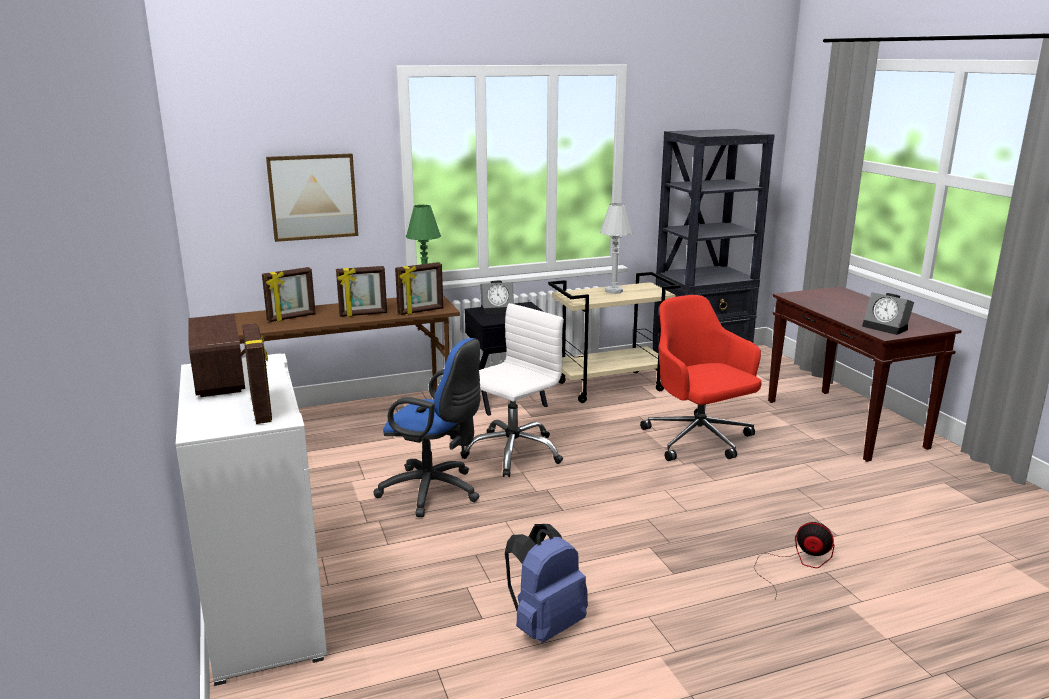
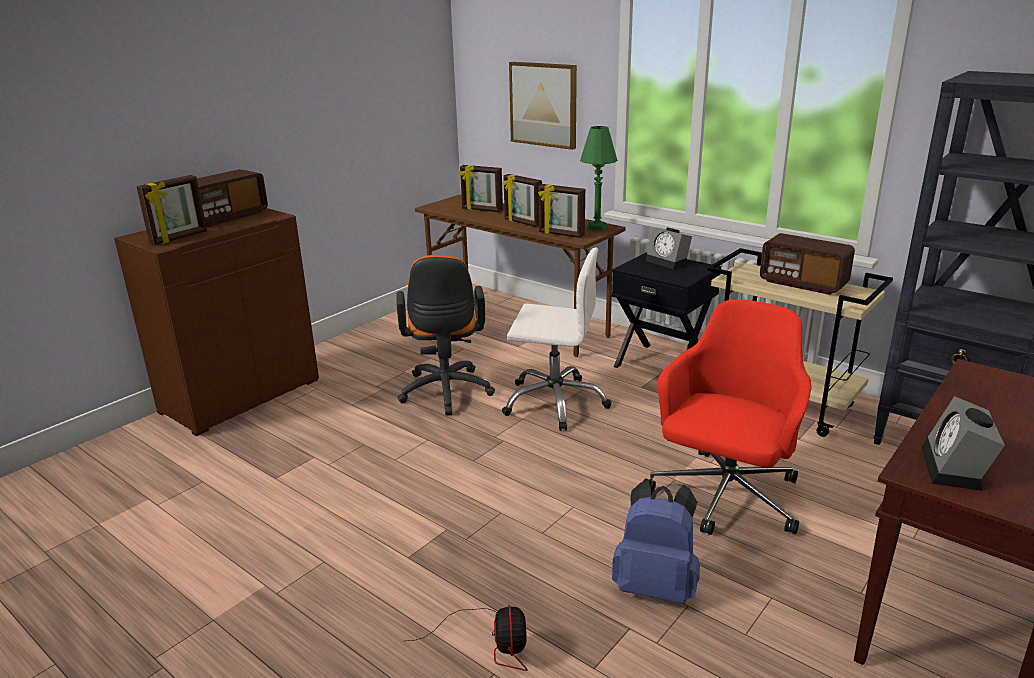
camera: 60 degrees right, 5 degrees up
white cabinet [176,353,327,686] -> brown cabinet [114,208,319,436]
blue office chair [374,338,481,517] -> orange office chair [397,255,495,416]
blue backpack [505,524,588,643] -> blue backpack moved to [612,479,700,604]
white table lamp [600,203,633,294] -> radio [760,233,855,295]

